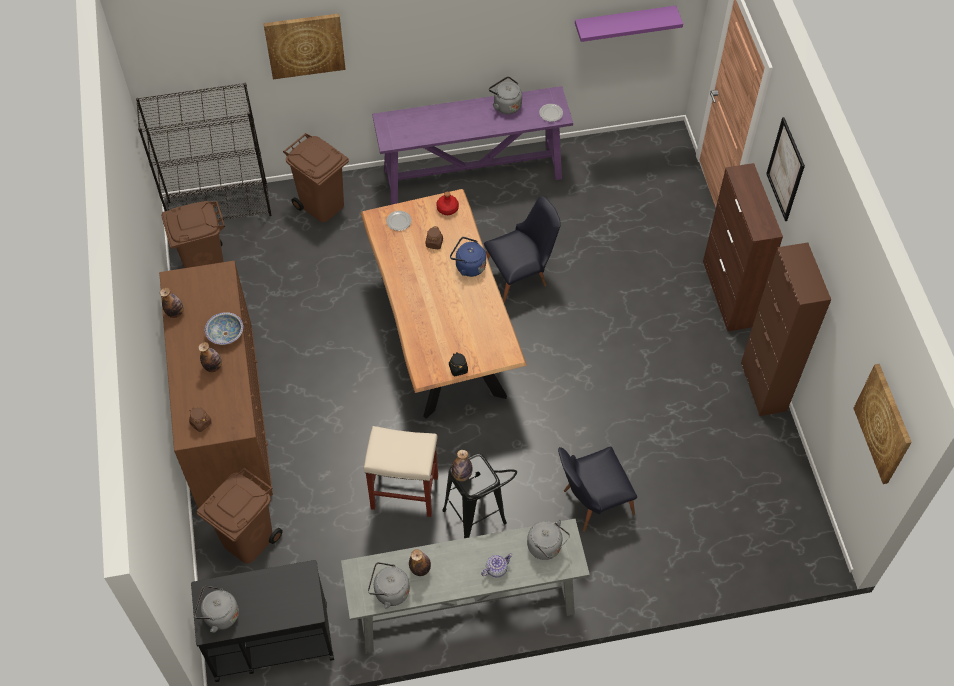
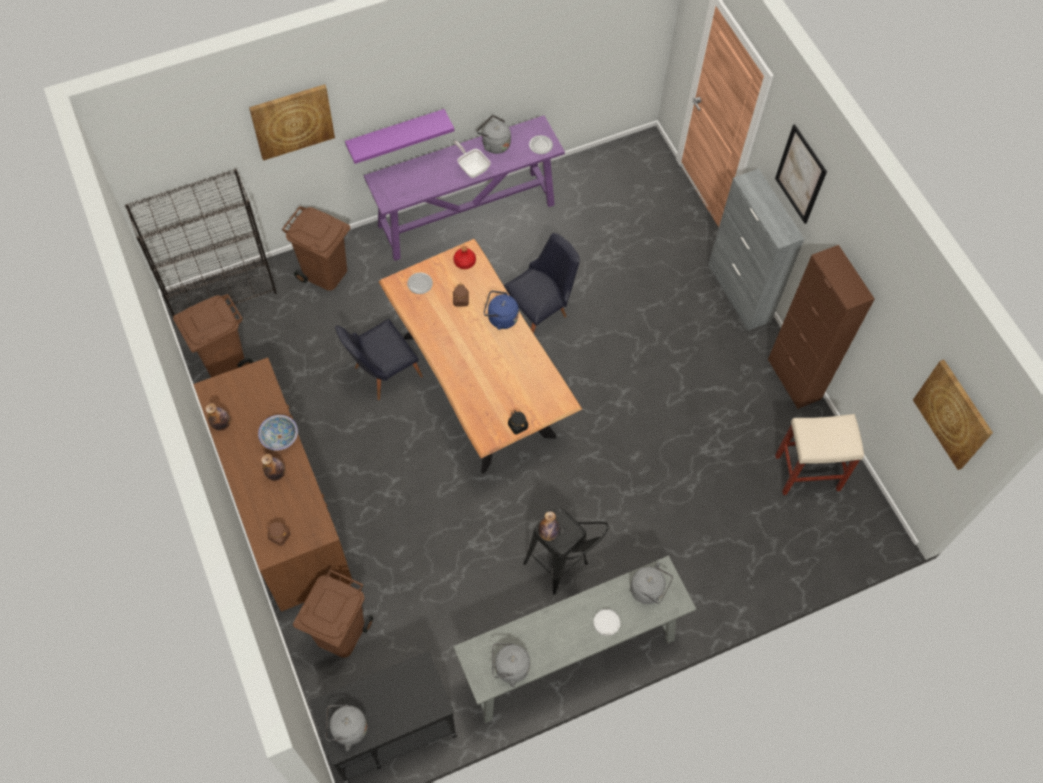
camera: 15 degrees left, 5 degrees up
beige stool [364,426,438,517] -> beige stool moved to [775,414,864,495]
bottle [409,549,431,576] -> none
teapot [481,553,512,577] -> white plate [593,609,621,636]
black chair [558,446,637,531] -> black chair moved to [335,319,423,400]
purple shelf [575,6,683,42] -> purple shelf moved to [345,109,454,164]
brown cabinet [703,163,783,332] -> grey cabinet [708,169,804,331]
none -> frying pan [453,140,491,178]

